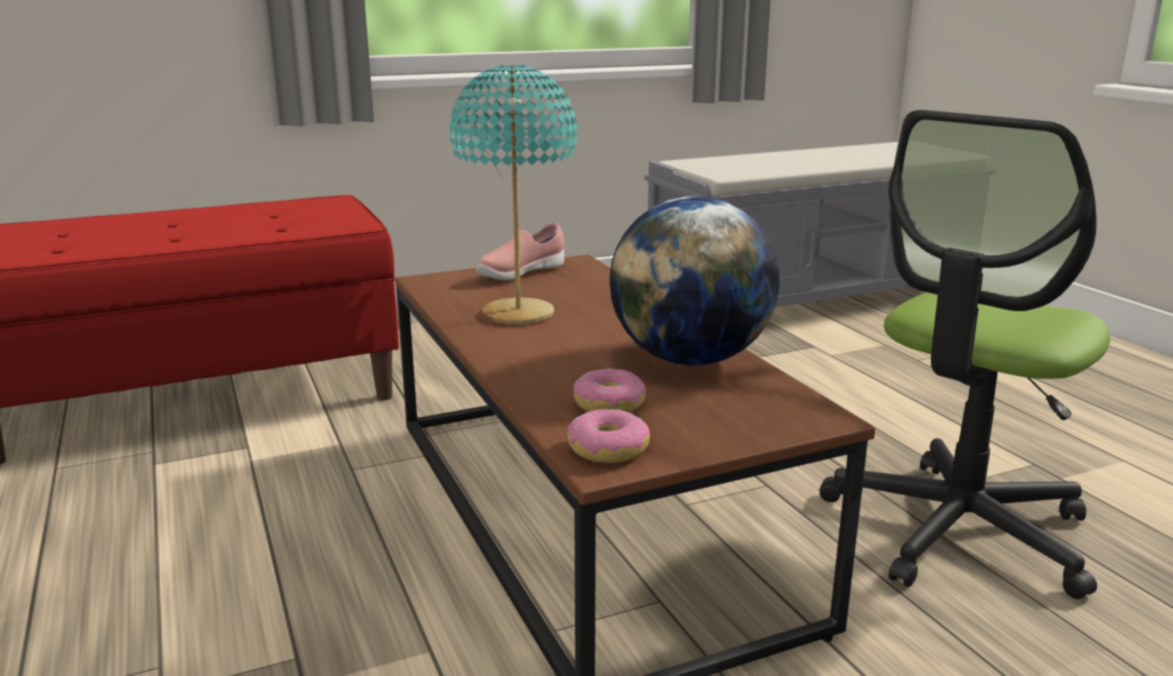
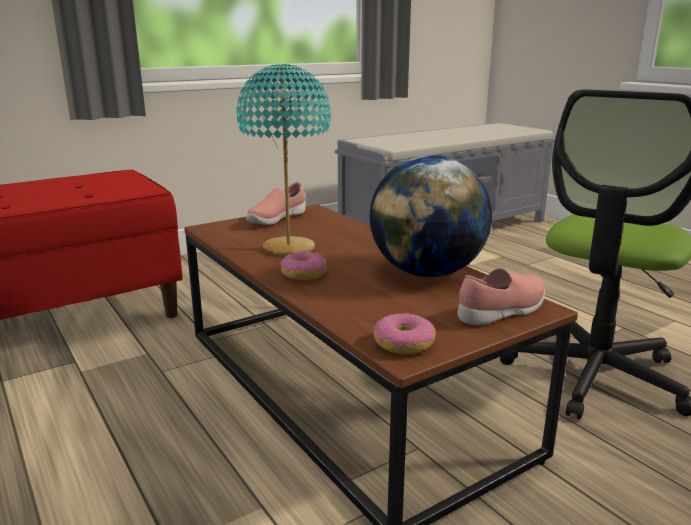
camera: 10 degrees left, 0 degrees up
donut [573,368,646,413] -> donut moved to [280,251,327,280]
none -> pink shoe [458,268,545,325]

